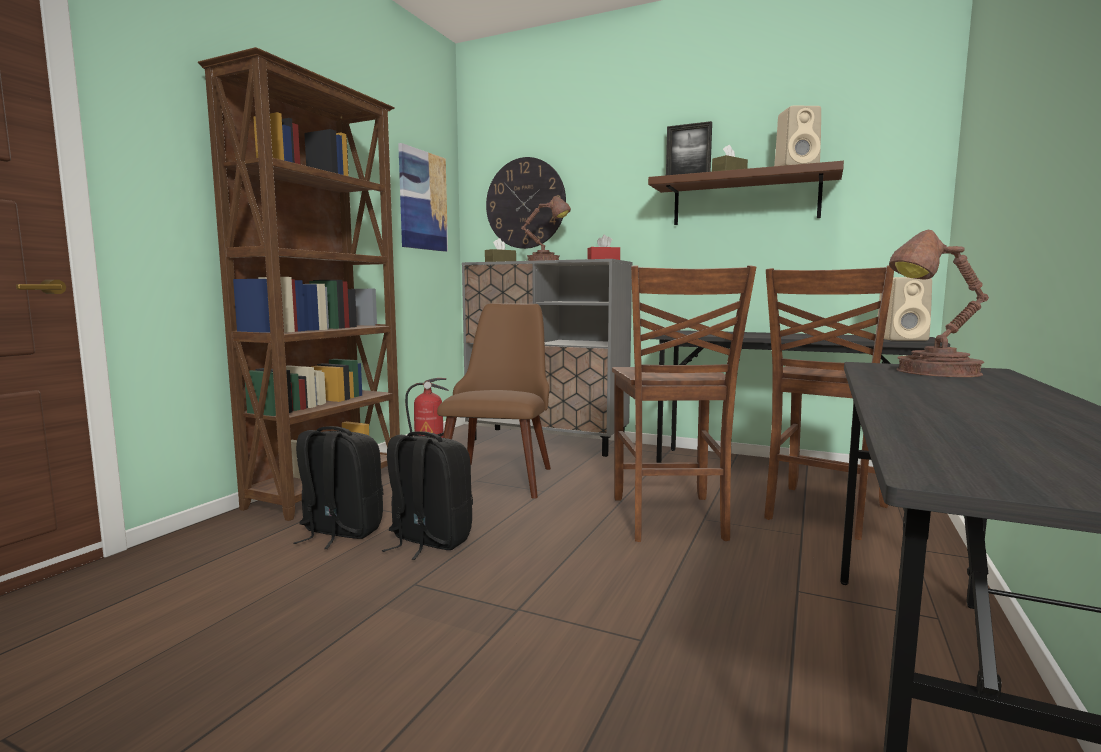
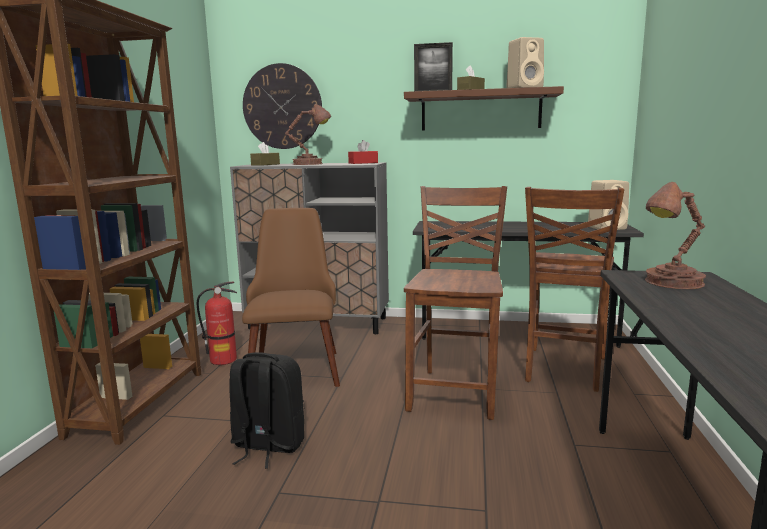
camera: 15 degrees left, 5 degrees up
black backpack [293,426,383,549] -> none
picture [398,143,448,252] -> none
brown chair [612,265,756,542] -> brown chair turned 150 degrees counterclockwise [404,186,507,420]

